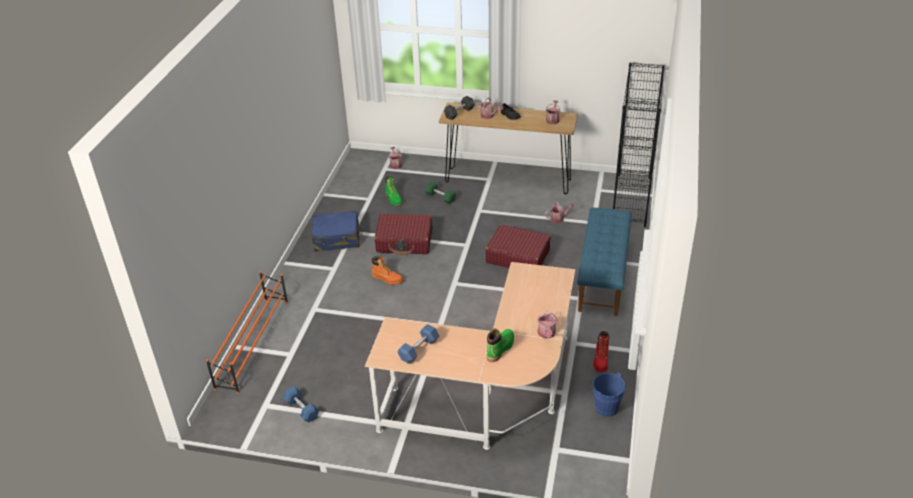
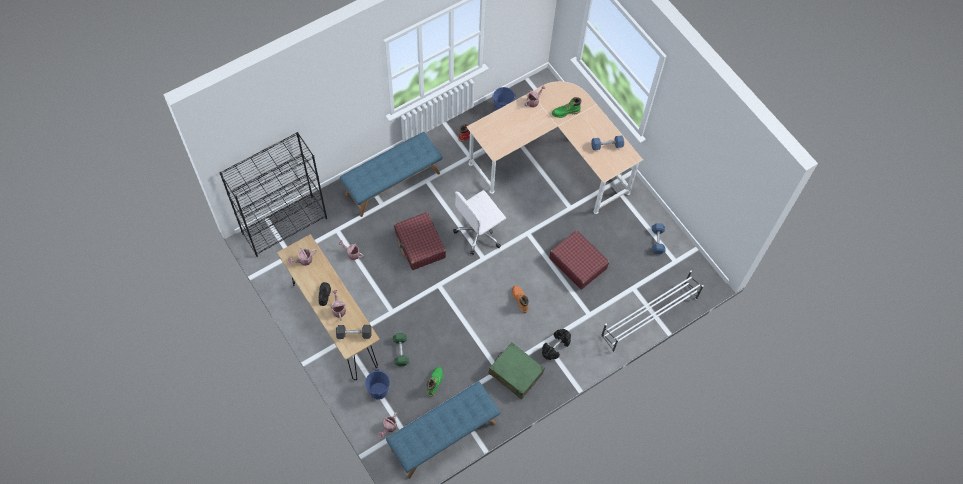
camera: 140 degrees left, 25 degrees up
orange shoe rack [206,271,288,394] -> white shoe rack [601,270,704,353]
blue suitcase [312,211,362,252] -> green suitcase [489,342,545,399]
red suitcase [374,214,432,255] -> red suitcase moved to [549,230,609,289]
none -> blue bucket [365,369,394,400]
none -> blue bench [386,381,501,479]
none -> white office chair [453,190,506,255]
none -> black dumbbell [542,329,571,360]

